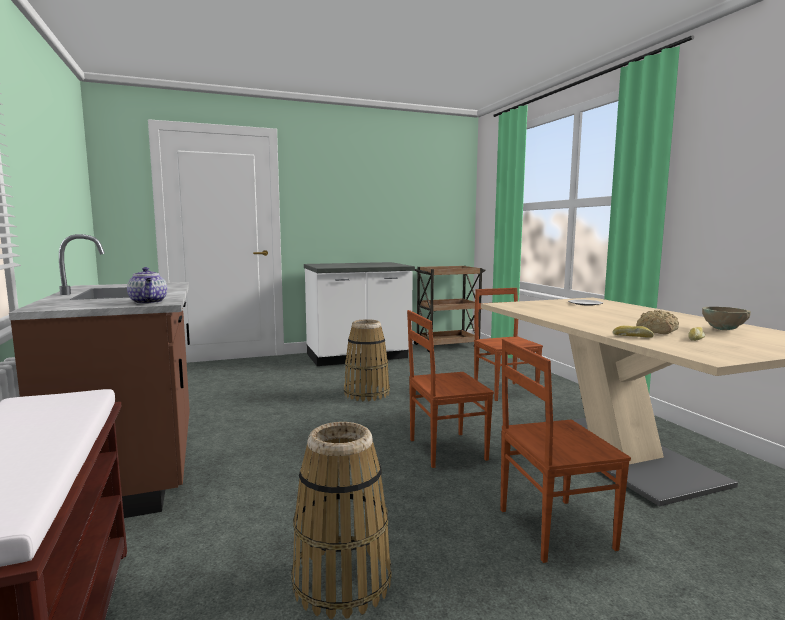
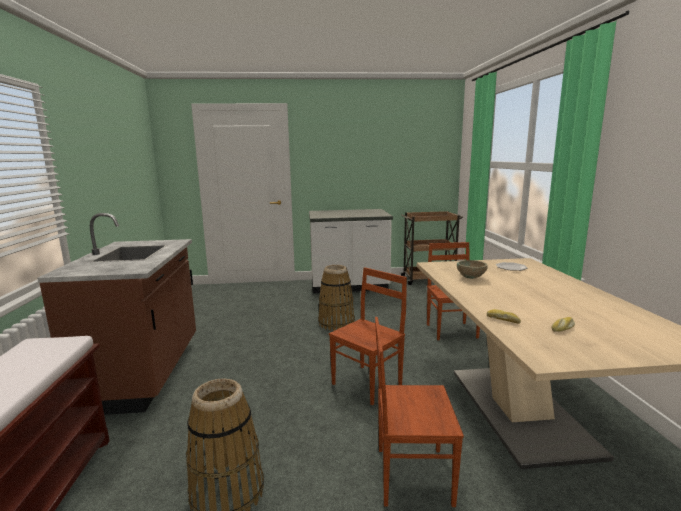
camera: 15 degrees right, 5 degrees up
teapot [127,267,167,304] -> none
brown chair [407,310,494,468] -> brown chair turned 135 degrees clockwise [329,267,407,406]
bread [636,310,679,334] -> none
beige bowl [702,307,751,330] -> beige bowl moved to [457,260,488,279]

